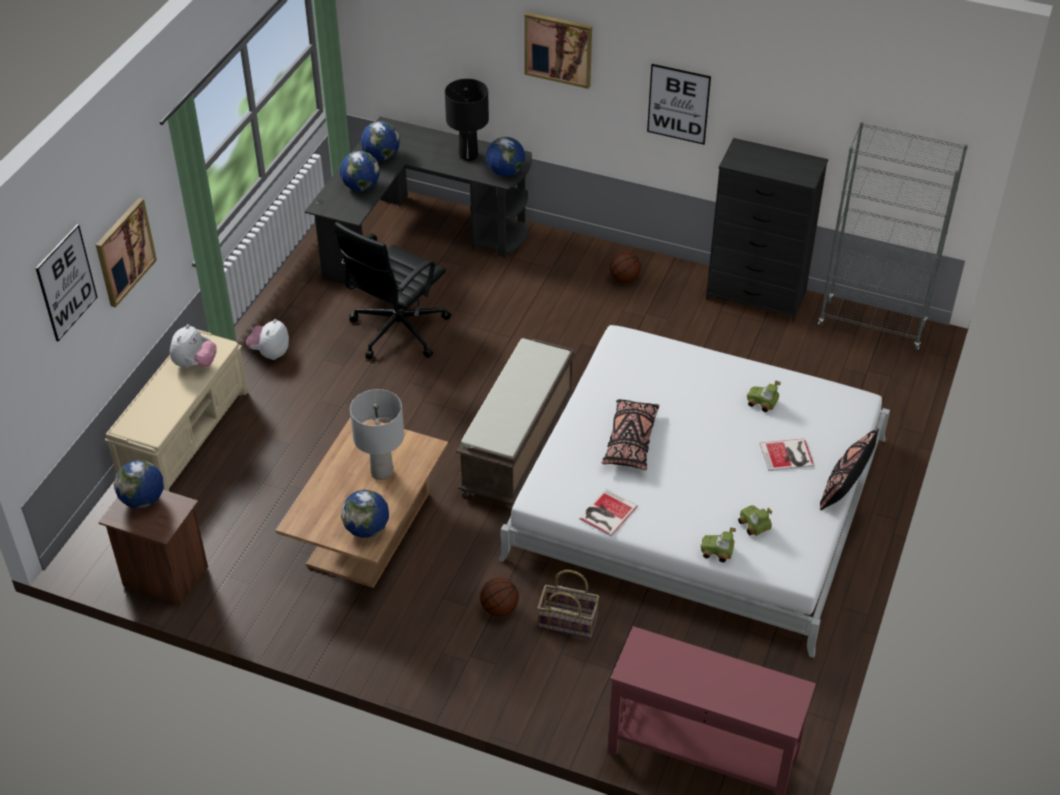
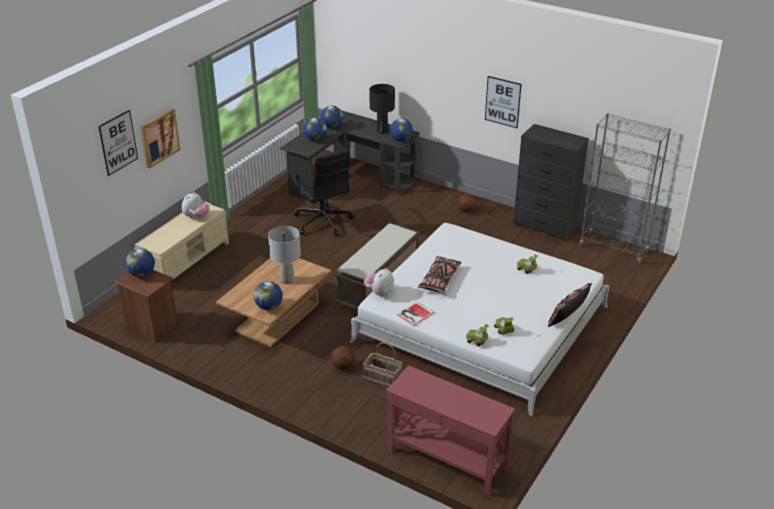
camera: 10 degrees right, 10 degrees down
plush toy [246,319,289,360] -> plush toy moved to [364,268,394,297]
black office chair [334,222,451,359] -> black office chair turned 75 degrees counterclockwise [294,148,354,237]
picture [524,12,592,89] -> none
book [760,438,814,471] -> none

